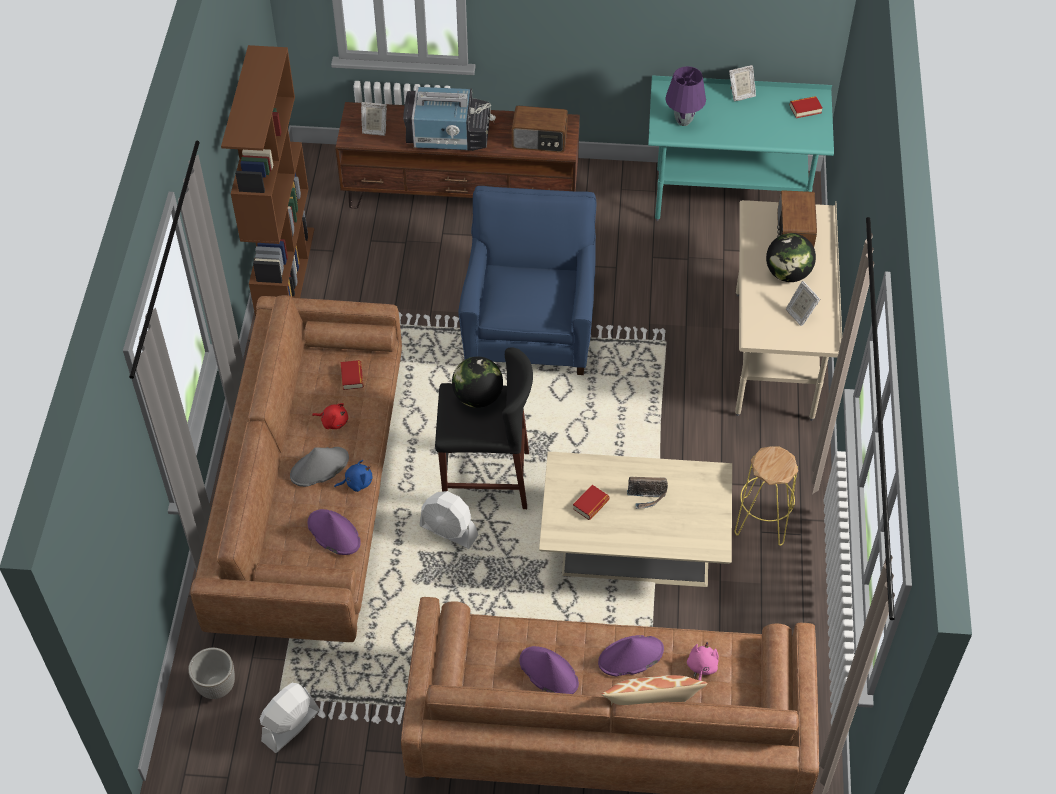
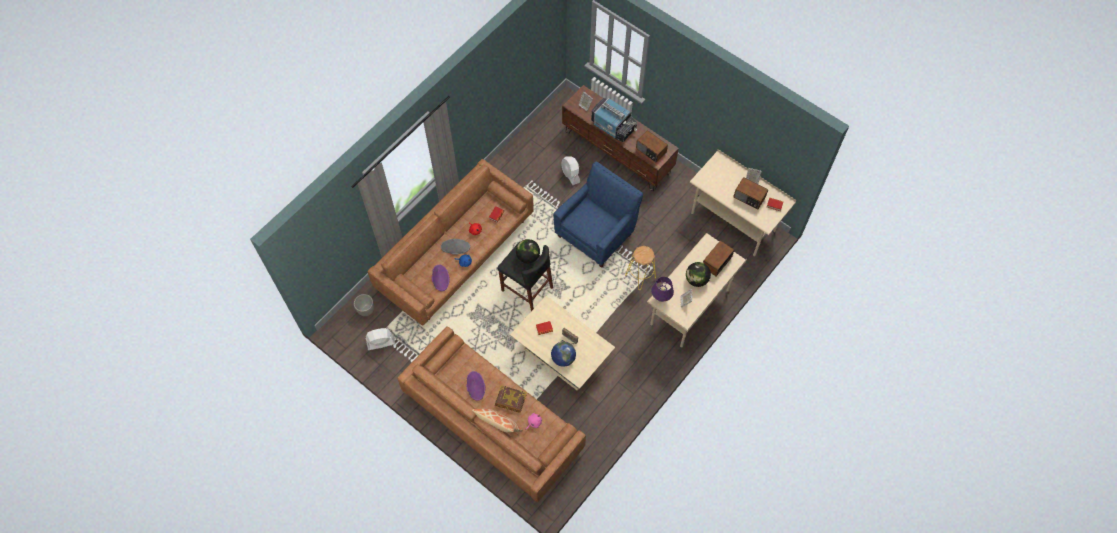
camera: 35 degrees right, 10 degrees up
brown bookcase [221,45,315,317] -> none
white fan [419,491,478,549] -> white fan moved to [561,156,580,185]
purple hat [598,635,664,677] -> book [495,385,527,413]
turquoise desk [648,75,834,221] -> beige desk [690,149,797,257]
purple table lamp [665,66,706,126] -> purple table lamp moved to [651,277,674,302]
yellow stool [735,446,798,546] -> yellow stool moved to [625,246,656,290]
none -> globe [551,341,576,367]
none -> radio [733,177,768,209]

